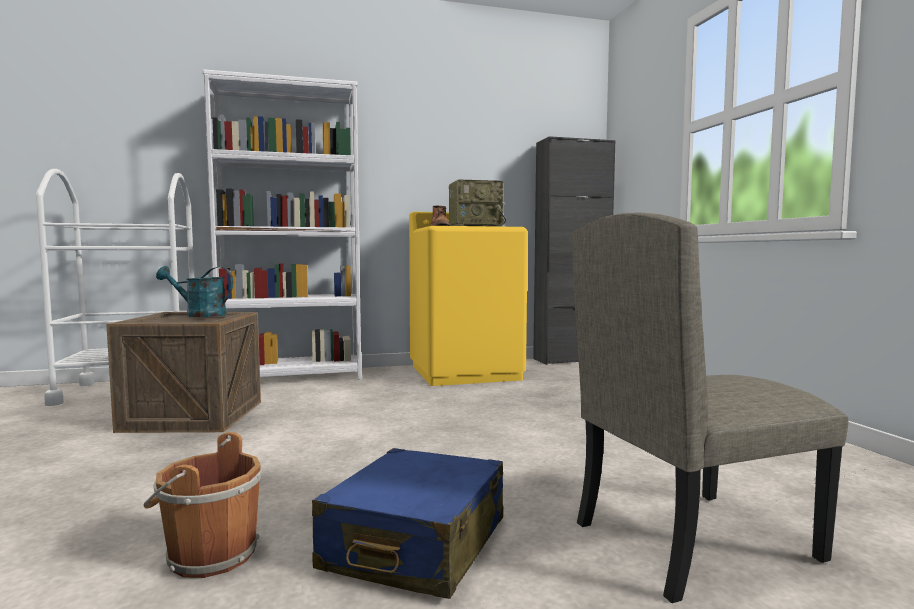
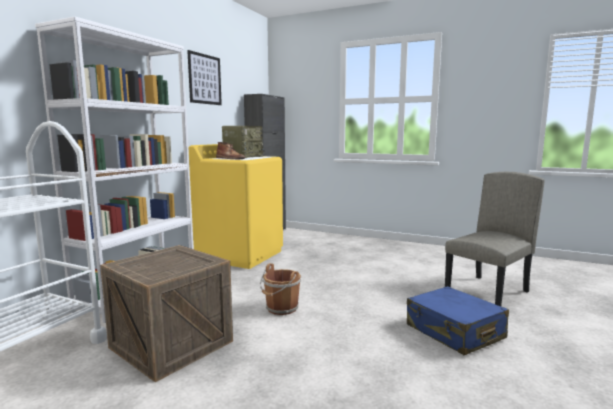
camera: 50 degrees left, 5 degrees up
brown bucket [144,432,262,578] -> brown bucket moved to [260,263,301,315]
turquoise watering can [156,266,234,317] -> none
beige chair [572,212,849,603] -> beige chair turned 150 degrees counterclockwise [445,172,545,306]
none -> picture [187,50,222,105]

